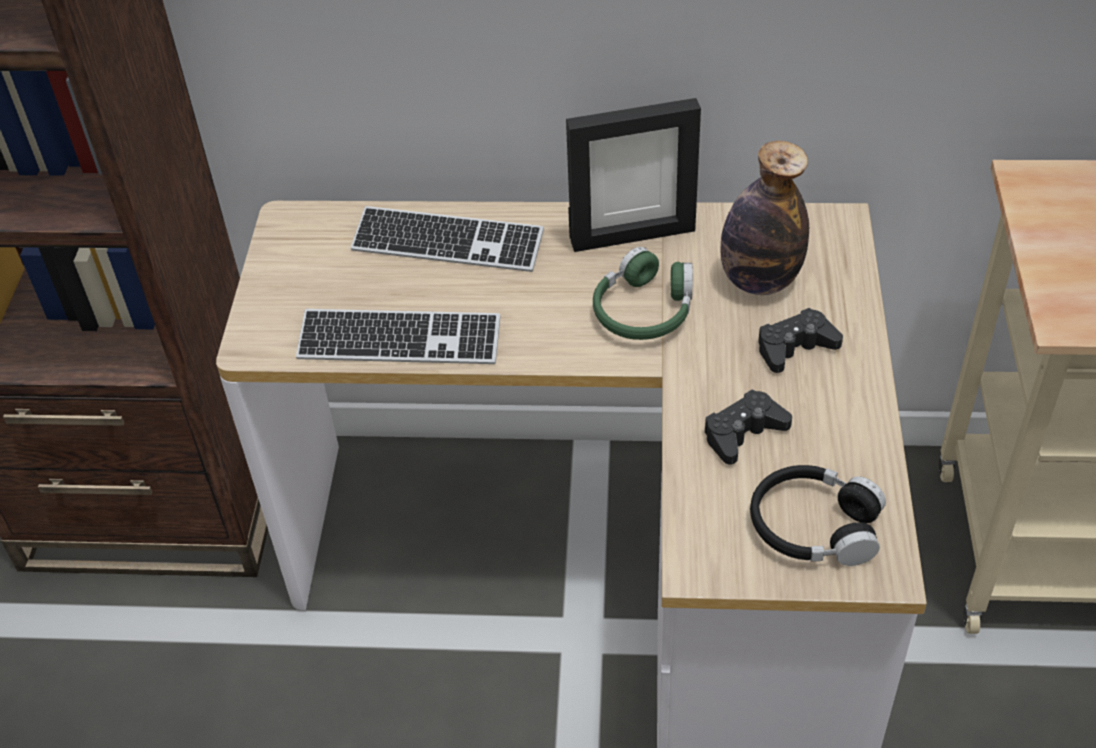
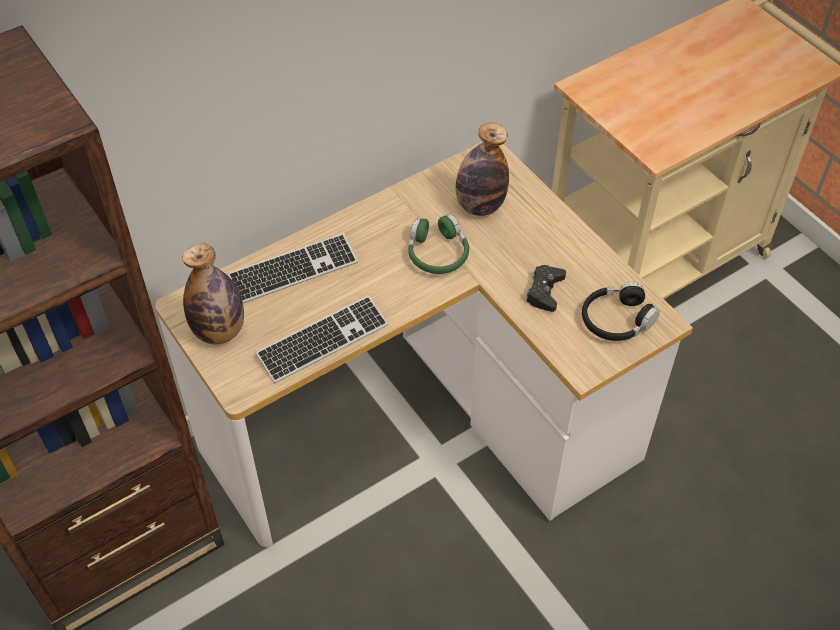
camera: 40 degrees left, 5 degrees up
picture frame [566,98,701,252] -> none
black game controller [758,308,843,373] -> none
none -> bottle [182,244,244,345]

